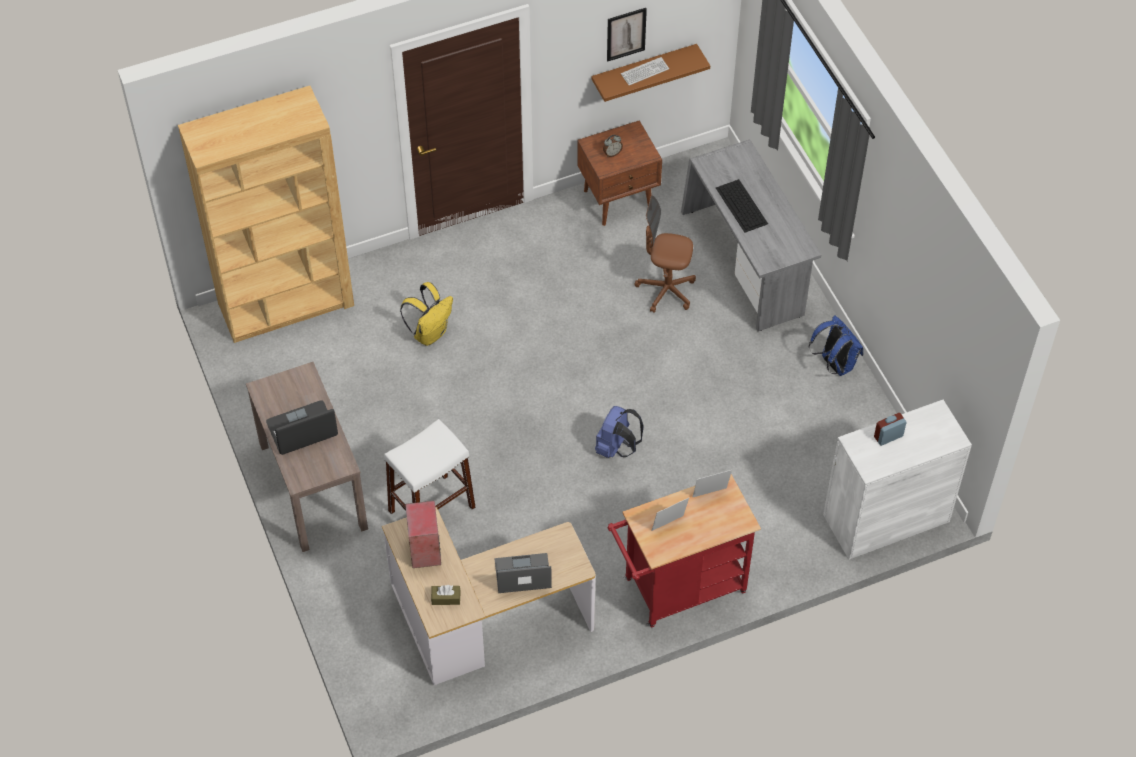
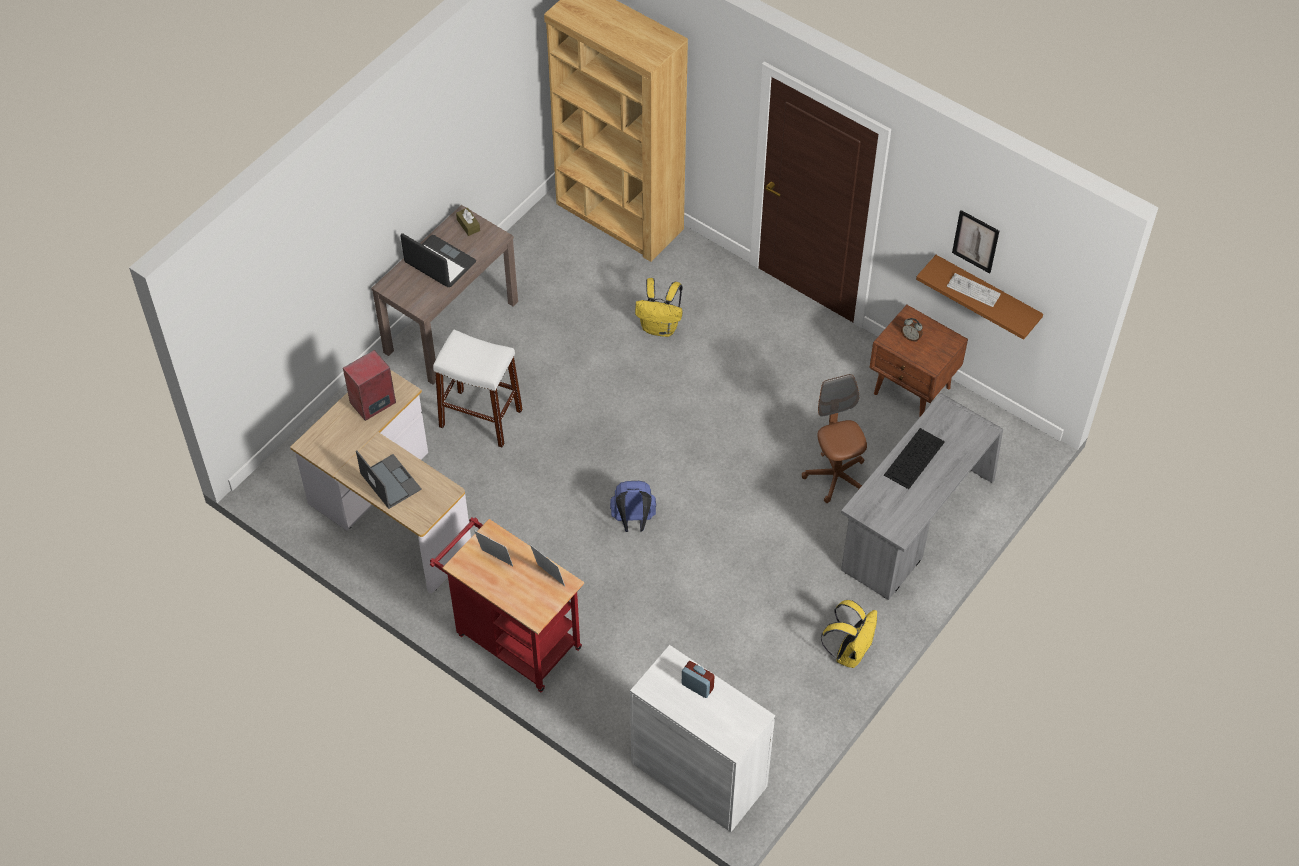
camera: 60 degrees right, 0 degrees up
brown tissue box [431,585,460,605] -> brown tissue box moved to [456,208,480,236]
blue backpack [809,315,864,376] -> yellow backpack [821,600,877,668]

